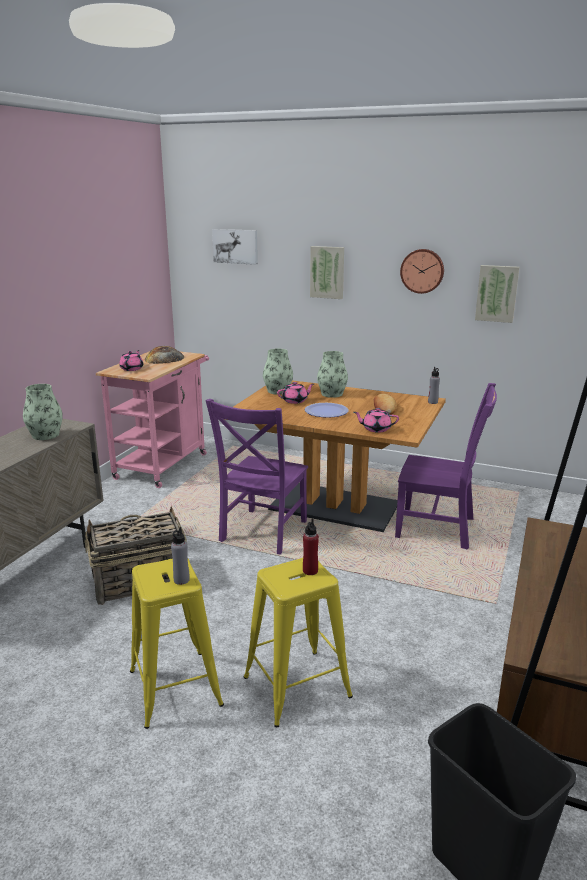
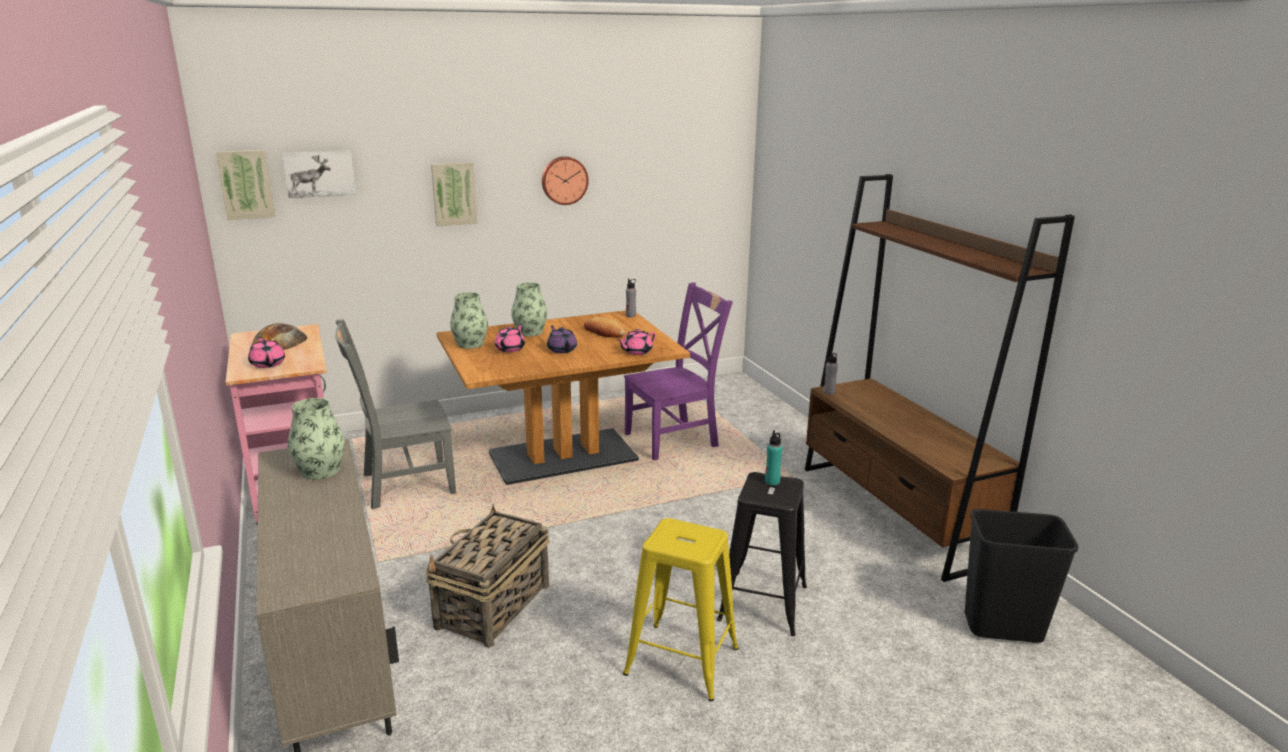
camera: 45 degrees left, 0 degrees up
grey bottle [171,527,190,585] -> grey bottle moved to [823,351,838,395]
purple chair [205,399,308,554] -> none
yellow stool [244,558,353,727] -> black stool [717,472,807,636]
red bottle [303,519,319,575] -> turquoise bottle [765,430,782,485]
plate [305,403,349,418] -> purple teapot [547,325,577,353]
picture [475,265,520,323] -> picture moved to [216,150,276,220]
none -> grey chair [335,320,456,509]

